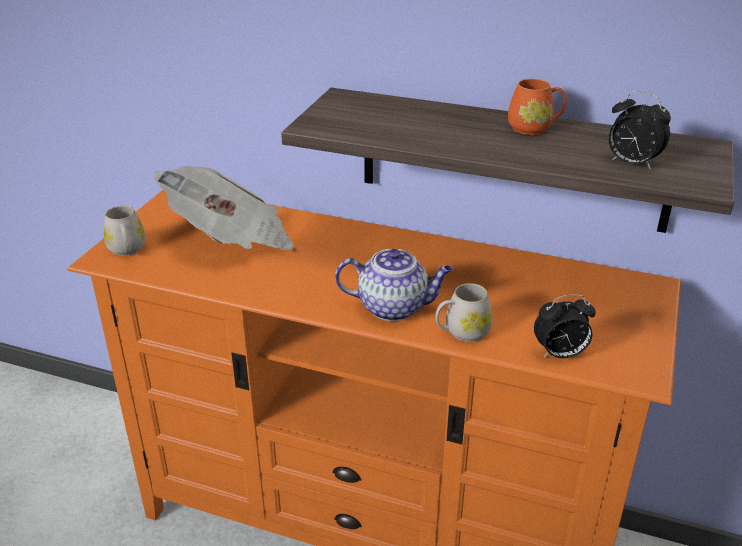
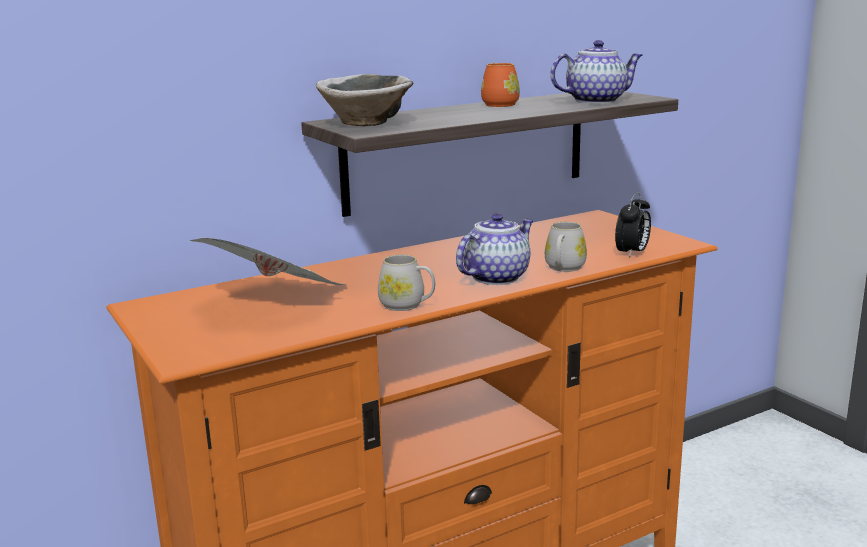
camera: 50 degrees left, 15 degrees down
white mug [104,206,146,256] -> white mug moved to [378,255,435,311]
alarm clock [609,91,671,170] -> teapot [550,40,643,104]
none -> bowl [316,74,413,126]

